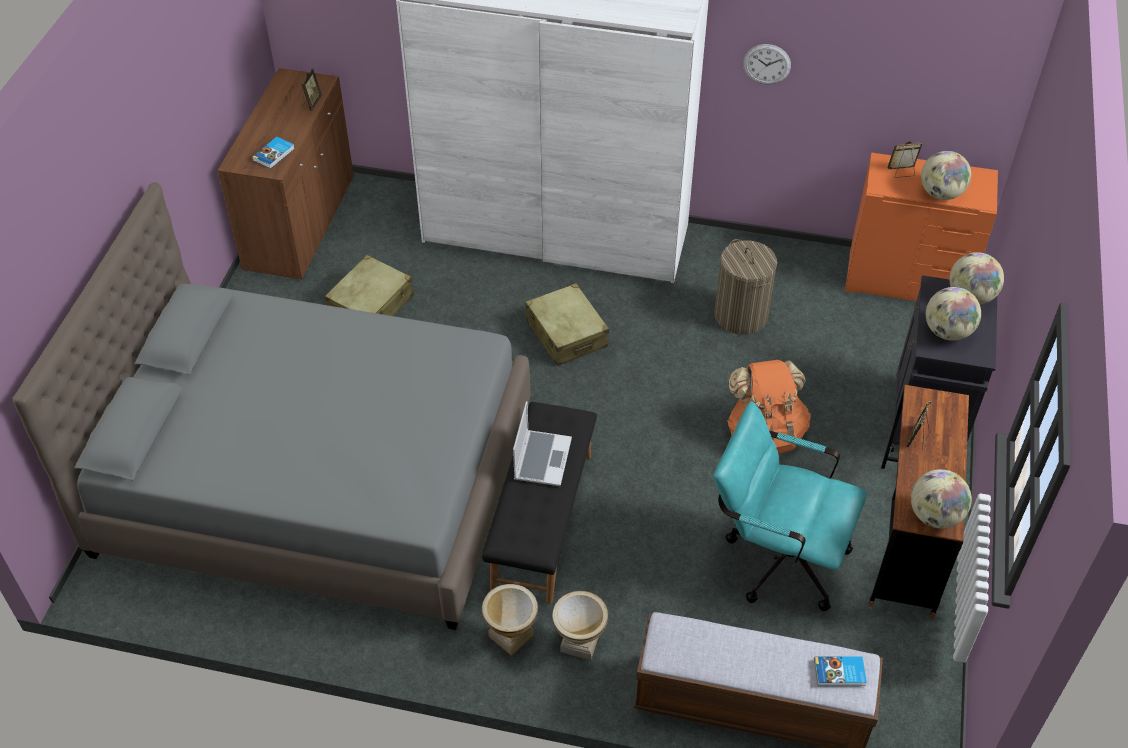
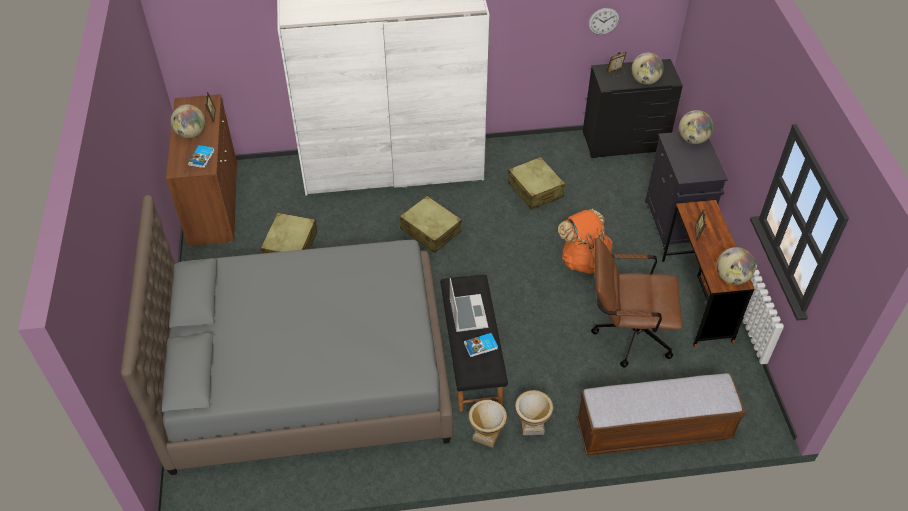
camera: 20 degrees left, 0 degrees up
turquoise office chair [713,401,867,611] -> brown office chair [591,238,683,368]
laundry basket [715,239,777,335] -> beige suitcase [508,157,565,210]
wall clock [743,44,791,85] -> wall clock moved to [588,8,619,35]
book [814,656,867,686] -> book moved to [464,333,498,357]
orange dresser [845,153,998,301] -> black dresser [583,59,683,158]
globe [926,287,981,341] -> globe moved to [171,104,205,138]

